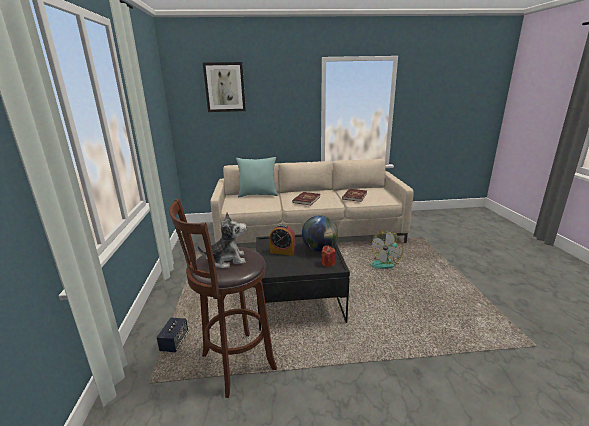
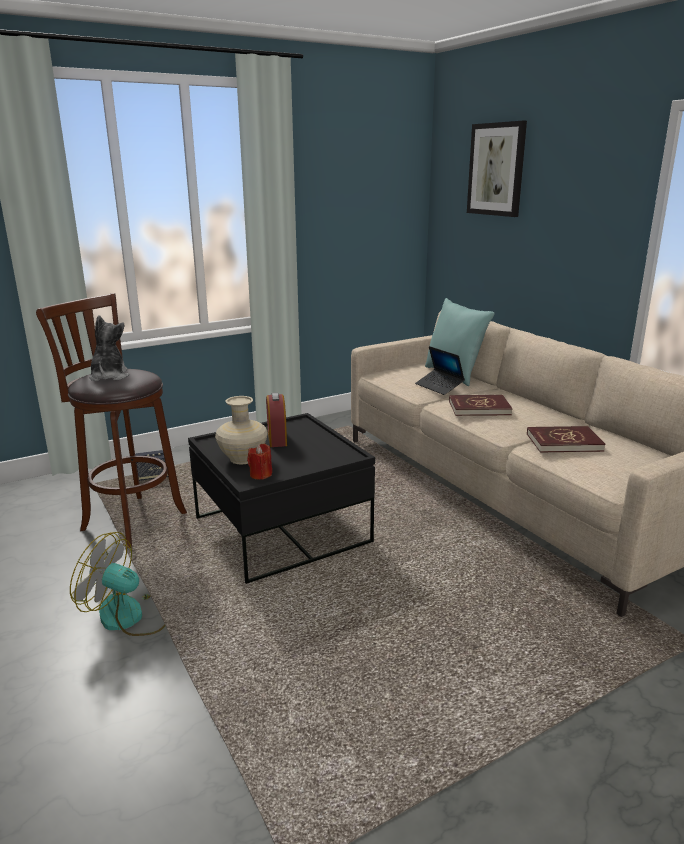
camera: 65 degrees right, 0 degrees up
plush toy [197,212,247,268] -> plush toy turned 150 degrees counterclockwise [89,315,129,381]
globe [302,215,338,252] -> none
fan [370,230,403,269] -> fan moved to [70,532,165,636]
none -> beige vase [215,396,268,464]
none -> laptop [415,346,465,395]

